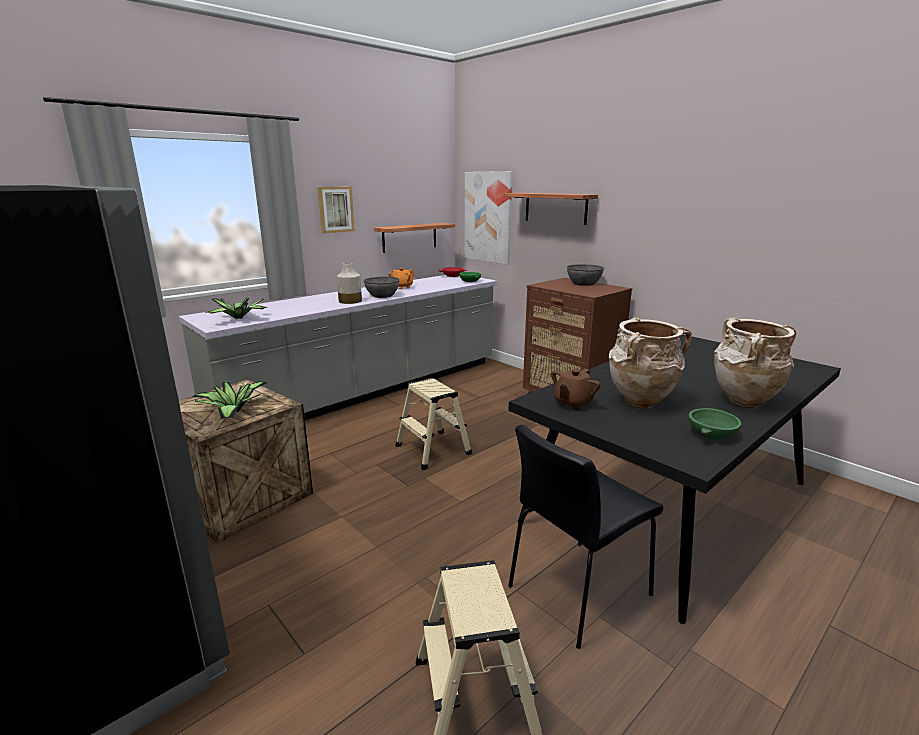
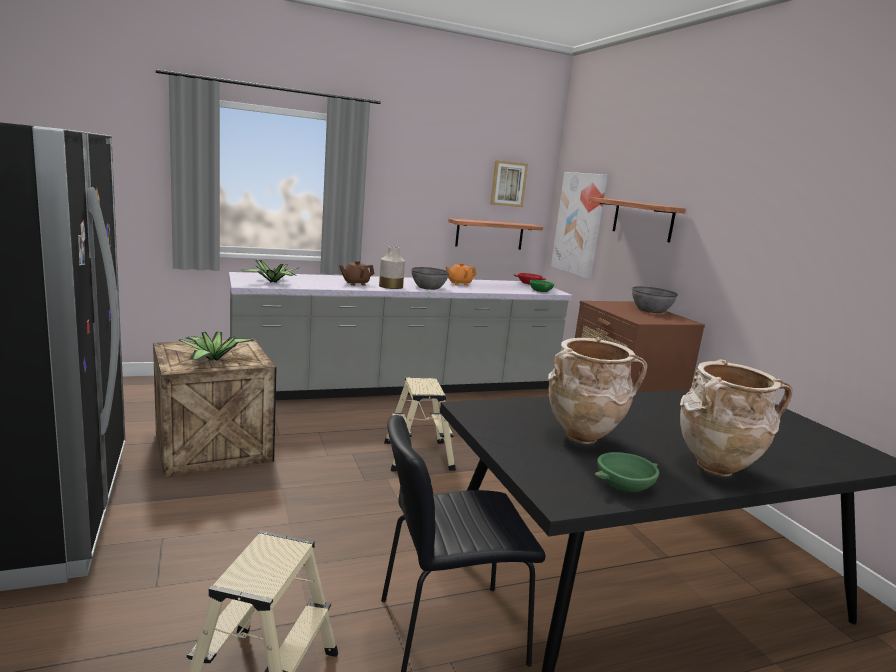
camera: 20 degrees right, 5 degrees down
picture [318,187,355,233] -> picture moved to [490,160,528,207]
brown teapot [551,369,601,410] -> brown teapot moved to [339,261,374,286]

